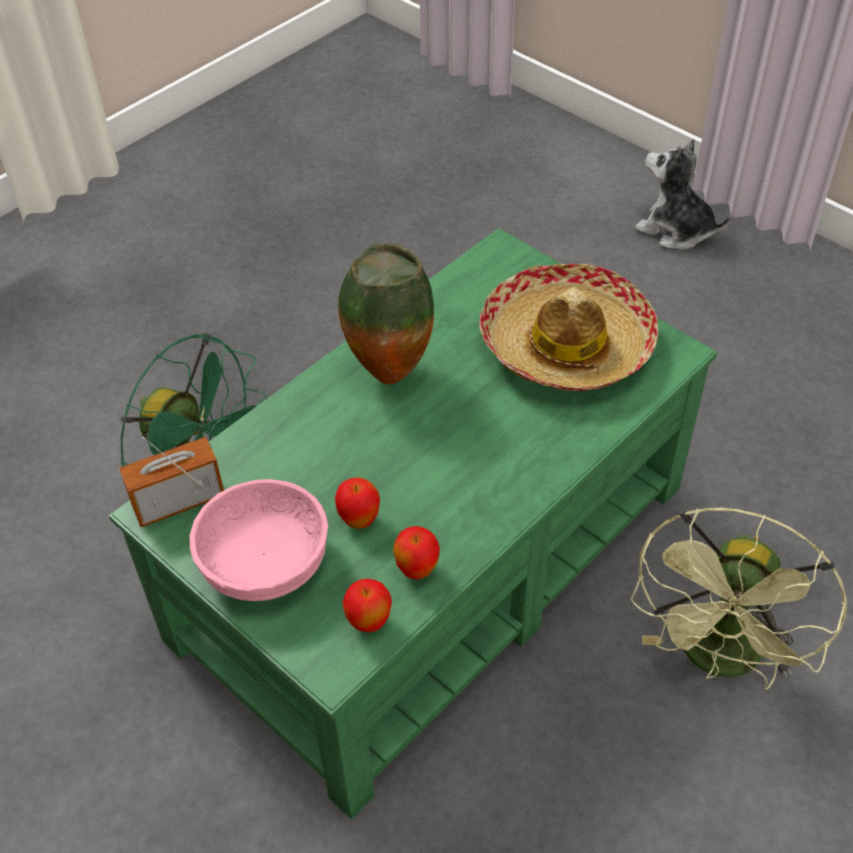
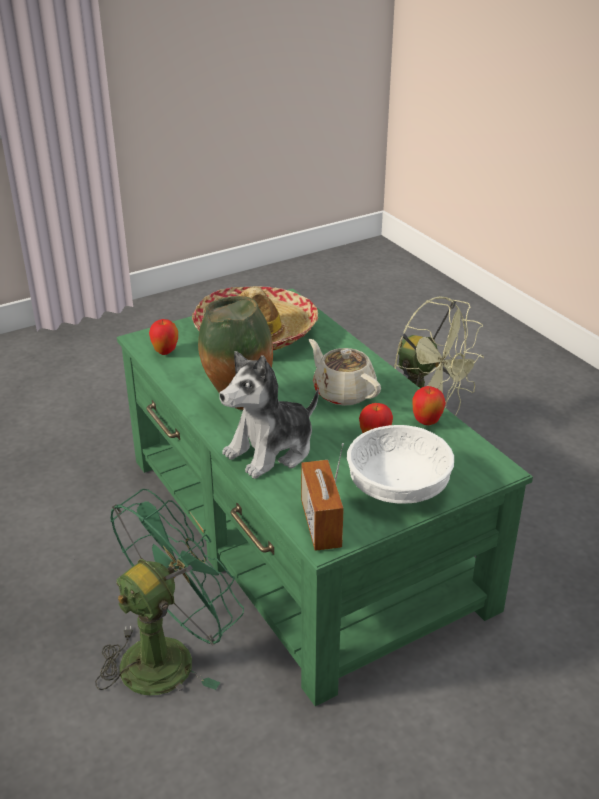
camera: 75 degrees left, 15 degrees down
pink bowl [190,479,328,601] -> white bowl [347,425,454,504]
apple [342,579,392,632] -> apple moved to [149,319,178,355]
plush toy [635,139,731,250] -> plush toy moved to [219,351,319,479]
none -> beige teapot [309,339,381,406]

